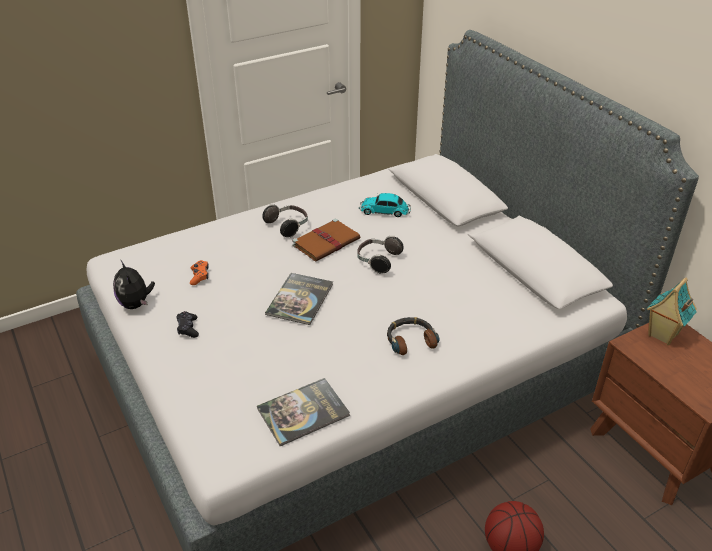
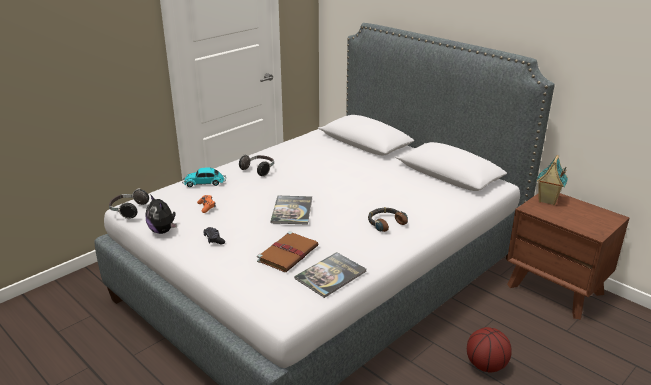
camera: 15 degrees left, 10 degrees down
brown book [292,219,360,261] -> brown book moved to [257,231,318,272]
headphones [357,235,404,274] -> headphones moved to [109,188,149,219]
toy car [359,193,411,217] -> toy car moved to [182,167,226,187]

